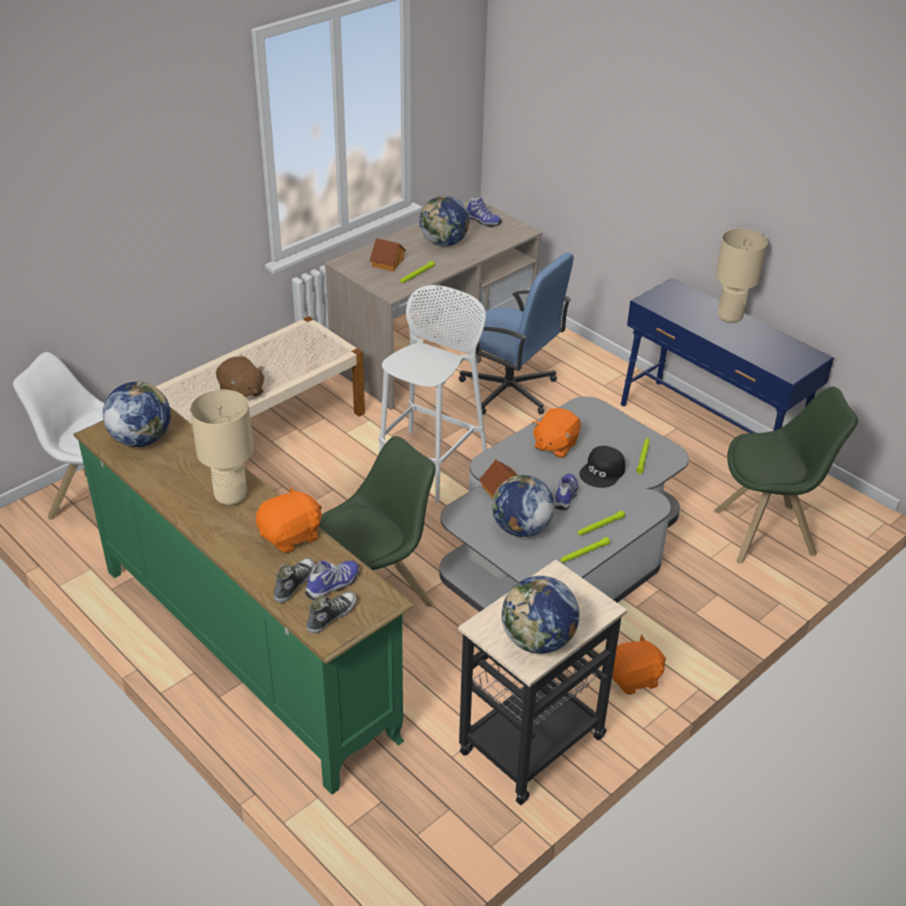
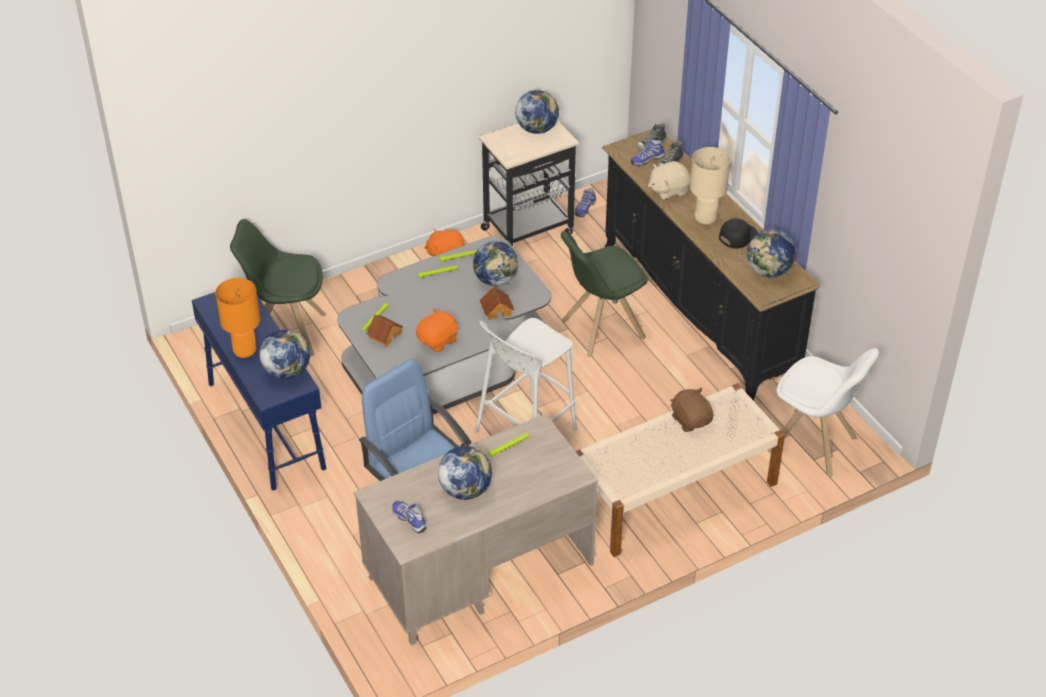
camera: 165 degrees left, 5 degrees up
green dresser [74,407,415,795] -> black dresser [602,130,820,401]
orange plush toy [256,486,322,553] -> beige plush toy [648,161,690,200]
toy house [370,238,406,272] -> toy house moved to [366,315,403,347]
shoe [555,474,578,510] -> shoe moved to [574,188,596,217]
black cap [579,446,625,488] -> black cap moved to [719,218,758,248]
beige table lamp [716,229,768,323] -> orange table lamp [215,278,260,358]
none -> globe [259,329,310,379]

